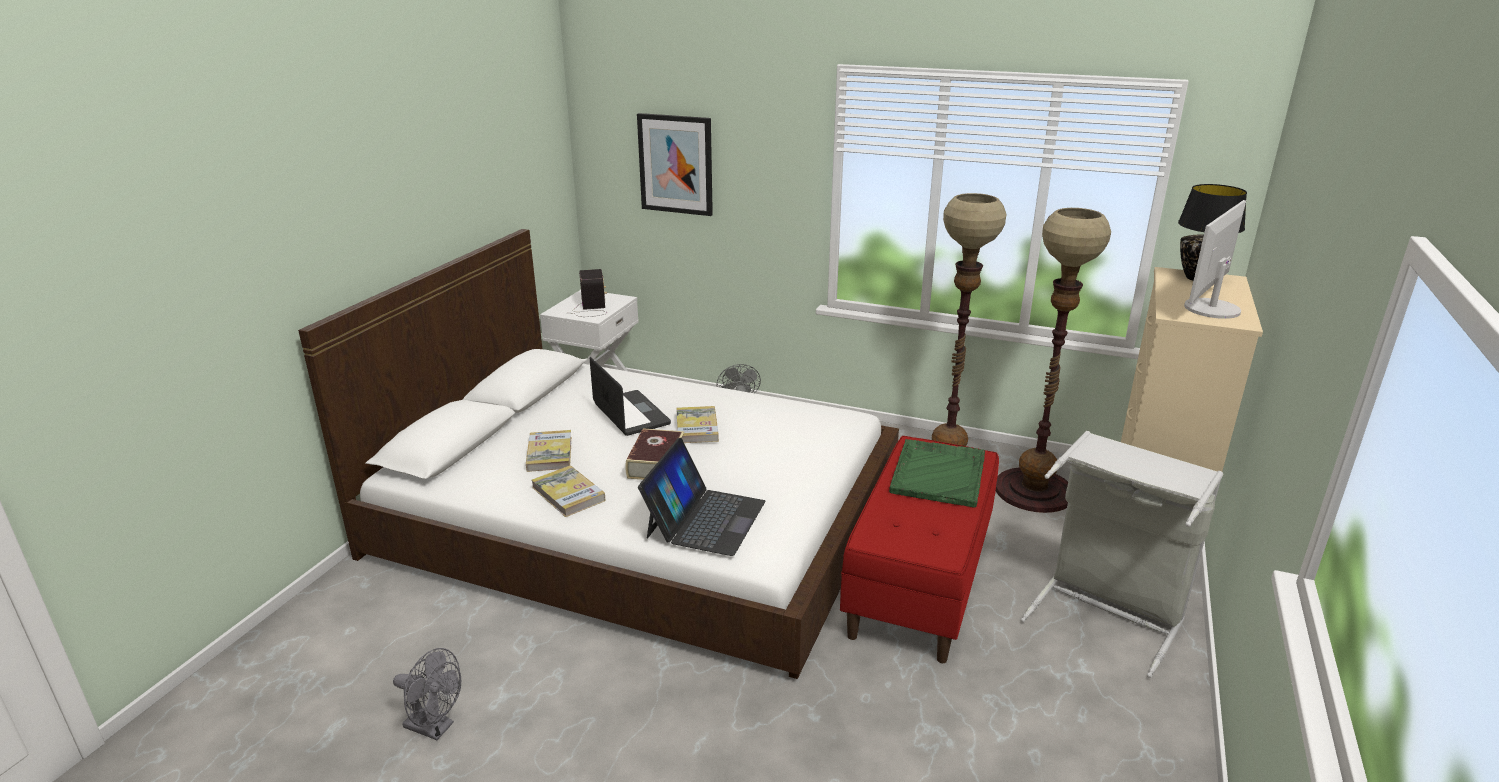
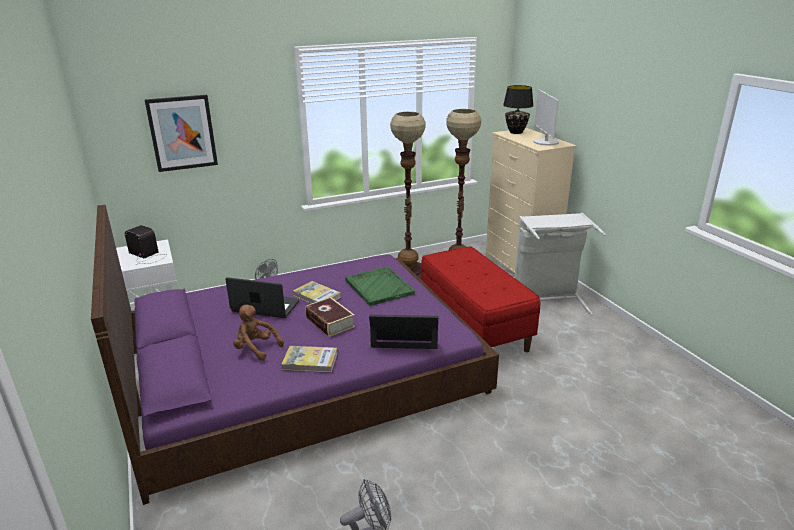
camera: 45 degrees left, 0 degrees up
white bed [298,229,899,679] -> purple bed [91,205,499,505]
book [526,430,572,472] -> brown plush toy [233,305,284,361]
laptop [638,438,766,556] -> laptop turned 60 degrees counterclockwise [369,315,438,349]
green tray [889,439,985,508] -> green tray moved to [345,266,415,306]

